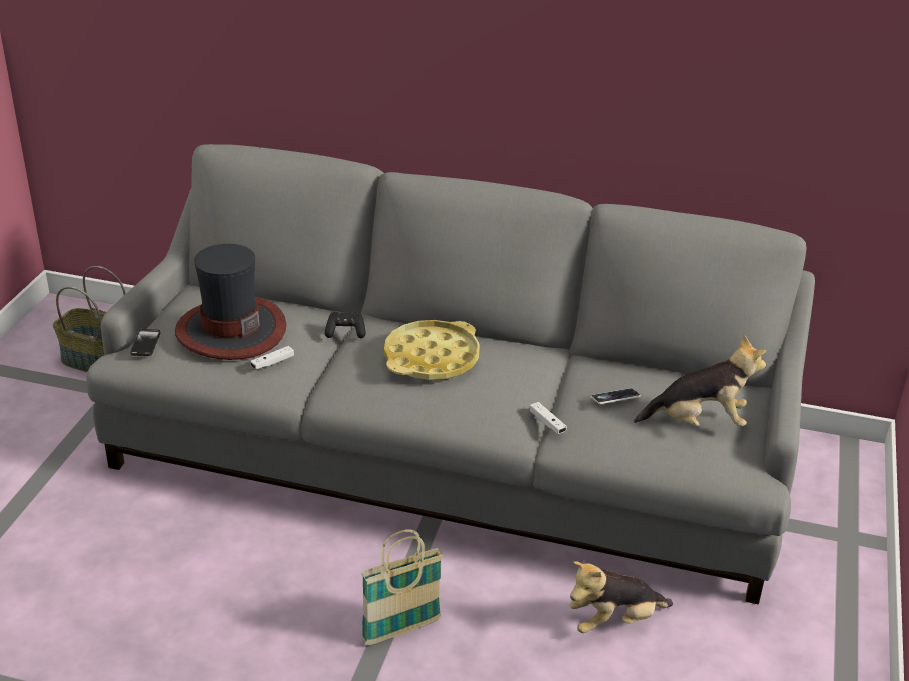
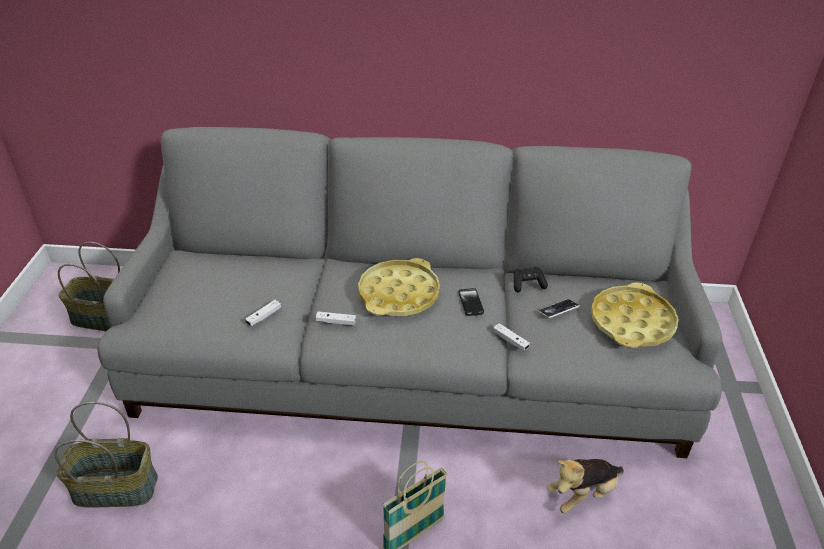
camera: 10 degrees left, 5 degrees up
phone [130,329,160,356] -> phone moved to [459,288,484,316]
hat [175,244,286,360] -> none
black game controller [325,312,366,338] -> black game controller moved to [514,267,548,292]
plush toy [634,334,766,426] -> yellow tray [591,282,679,348]
none -> basket [54,402,158,507]
none -> white game controller [315,312,356,326]

